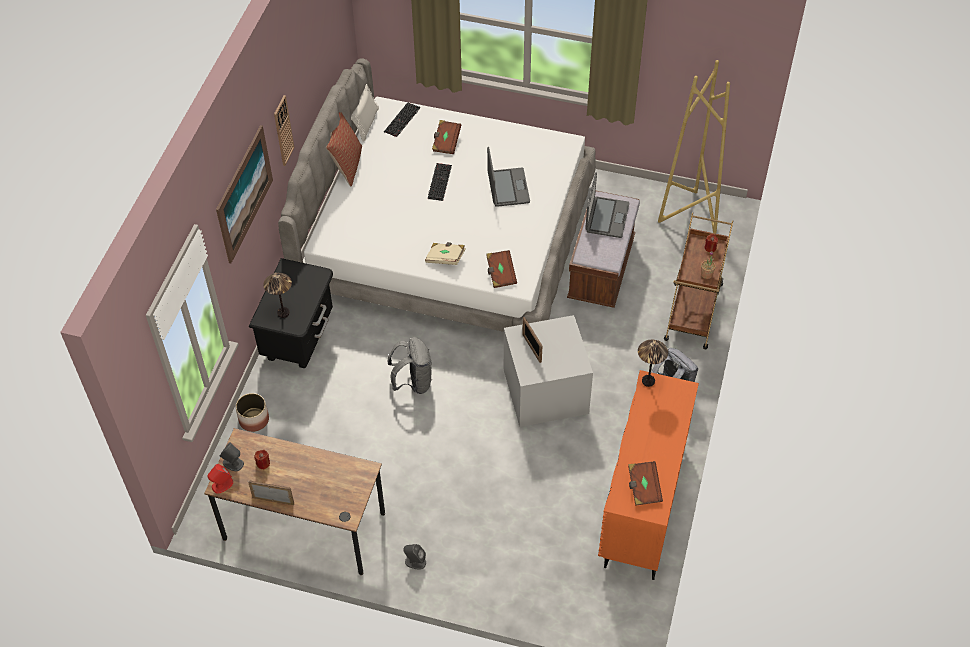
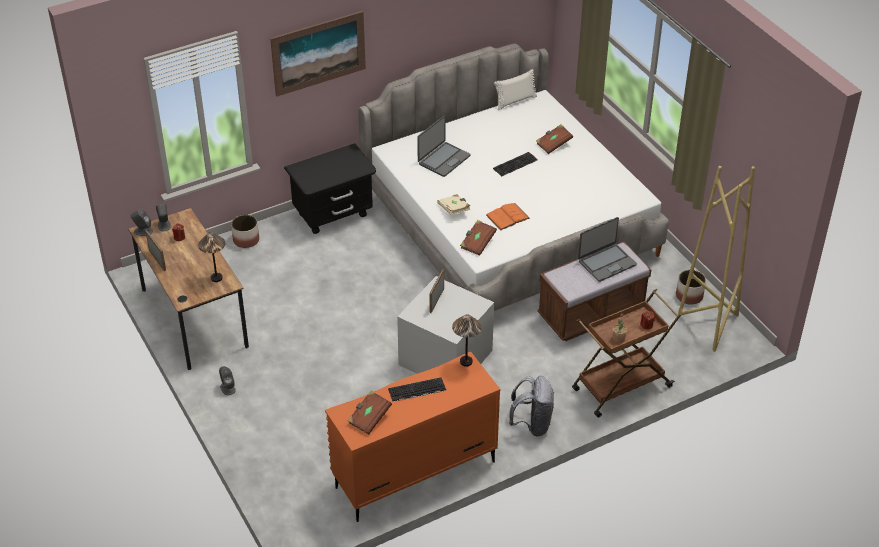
camera: 45 degrees right, 10 degrees down
red speaker [208,464,233,494] -> grey speaker [131,209,153,236]
table lamp [264,272,292,318] -> table lamp moved to [198,232,225,282]
wall clock [274,95,295,166] -> none
pillow [326,112,362,186] -> none
keyboard [384,102,420,137] -> keyboard moved to [388,377,446,402]
grey backpack [388,337,432,394] -> none
laptop [487,147,530,207] -> laptop moved to [417,116,471,177]
none -> orange book [486,203,530,231]
none -> planter [676,270,706,305]

